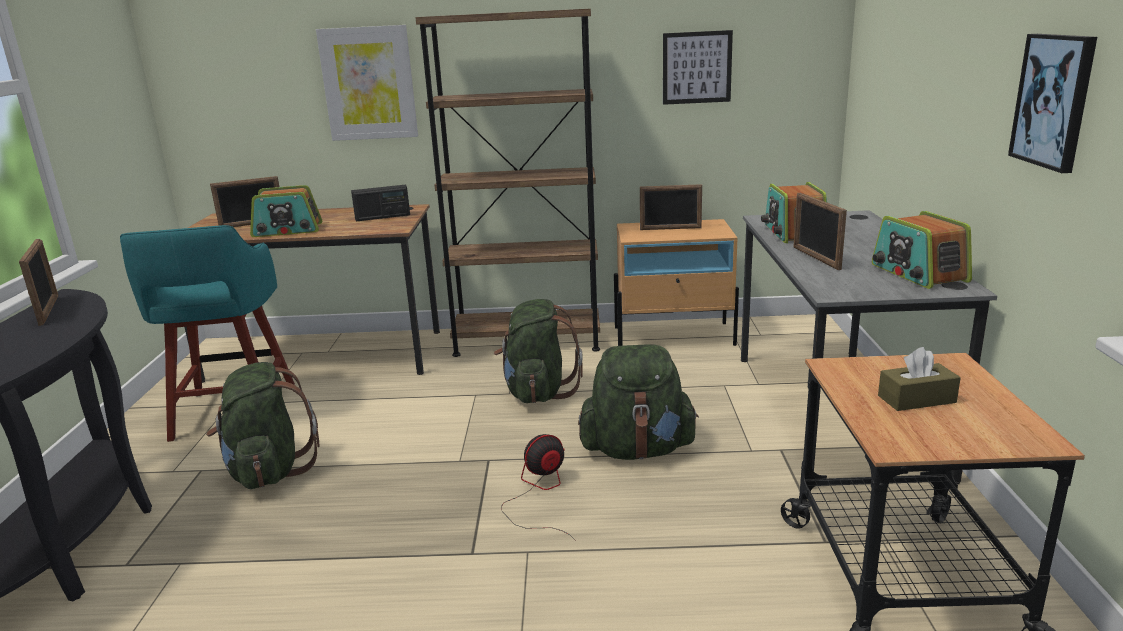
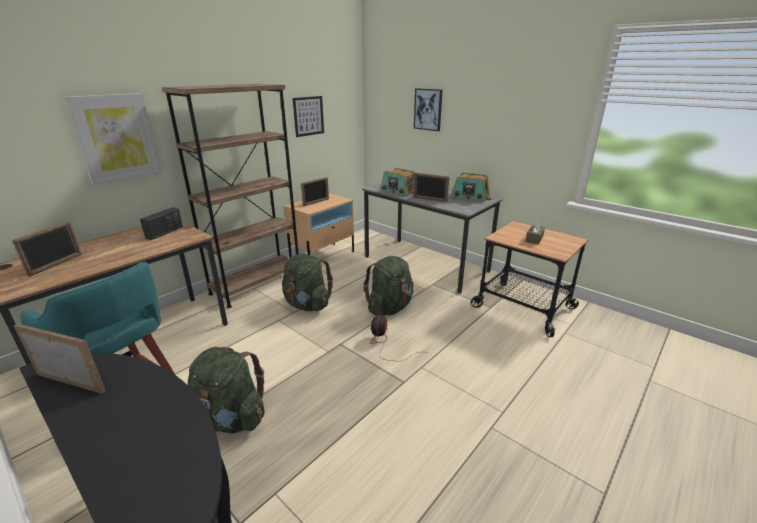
camera: 50 degrees left, 5 degrees up
radio [250,185,323,237] -> none
picture [1008,34,1097,173] -> picture moved to [414,88,442,131]

